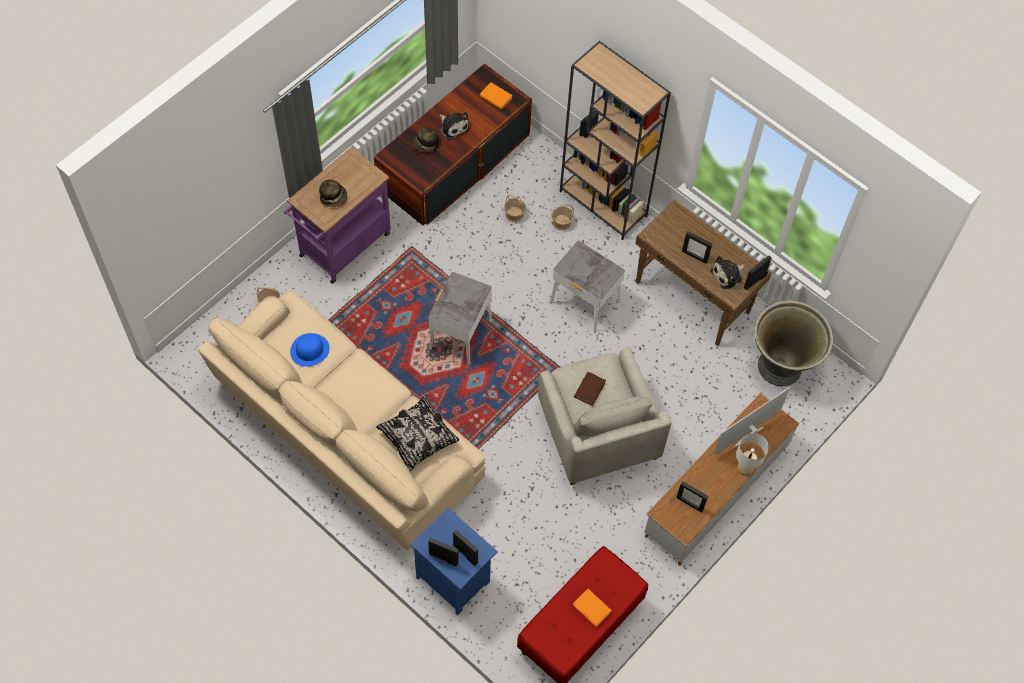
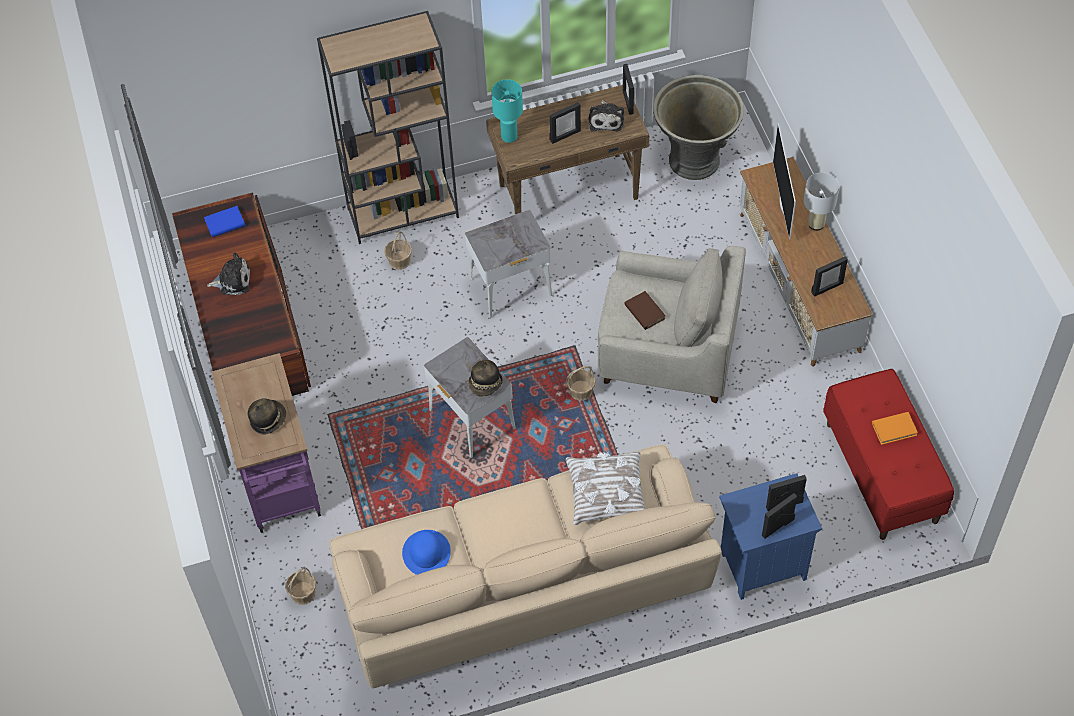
camera: 55 degrees left, 5 degrees down
black pillow [376,396,459,471] -> white pillow [566,451,646,525]
hat [412,127,439,152] -> hat moved to [468,360,503,397]
orange book [480,82,513,110] -> blue book [204,206,245,237]
basket [504,194,526,222] -> basket moved to [566,366,596,401]
none -> turquoise table lamp [491,79,523,143]

